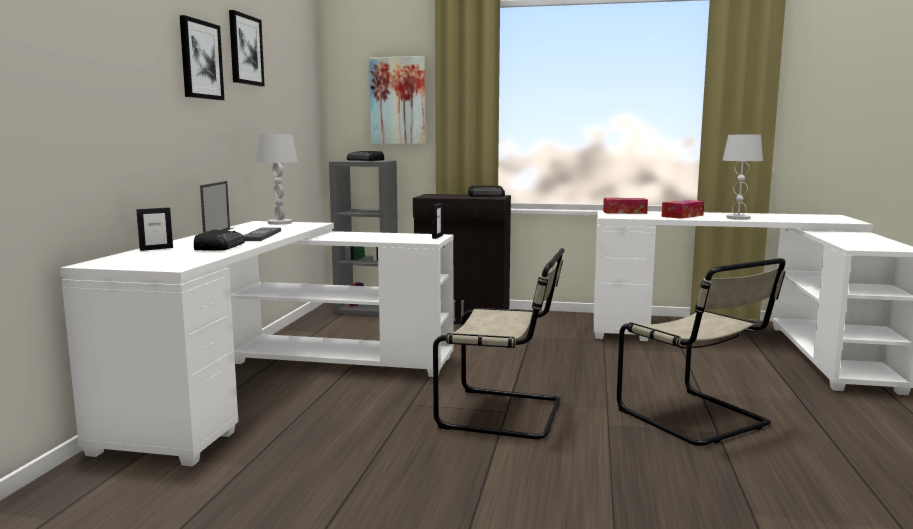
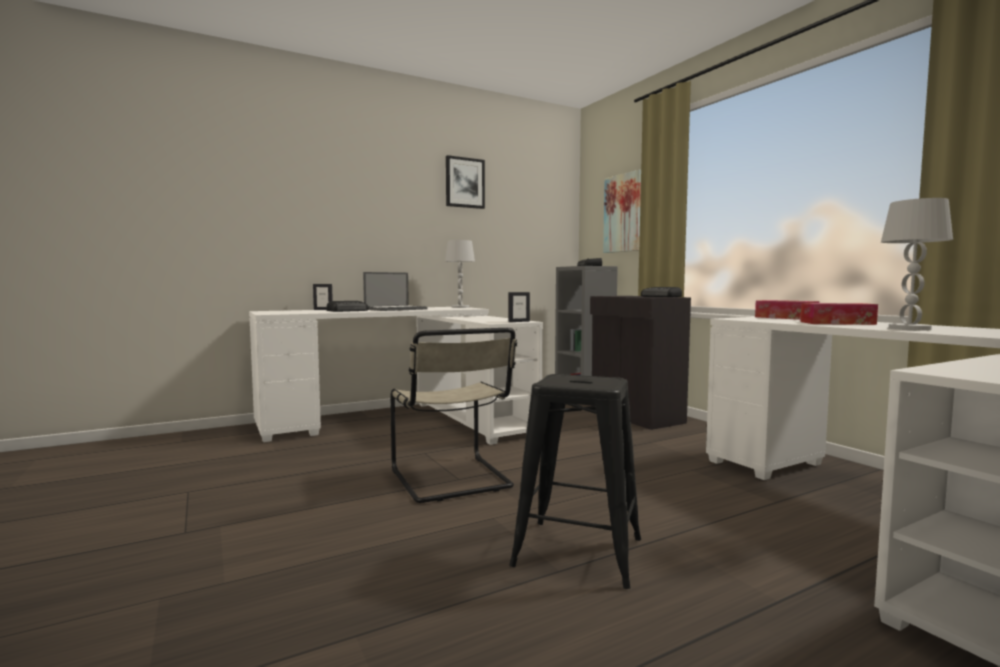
camera: 50 degrees right, 5 degrees down
picture [180,15,224,100] -> none
beige chair [617,258,785,446] -> black stool [509,374,641,589]

